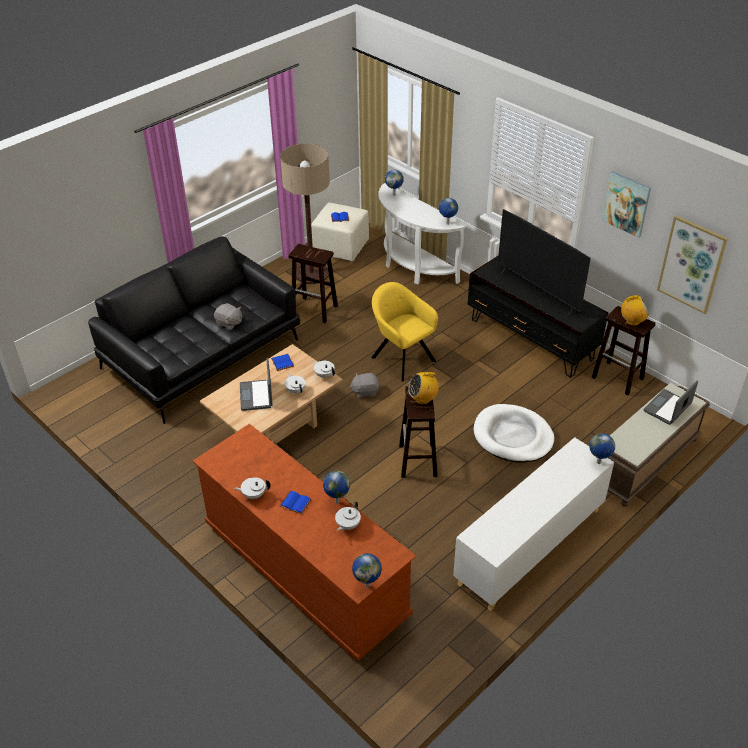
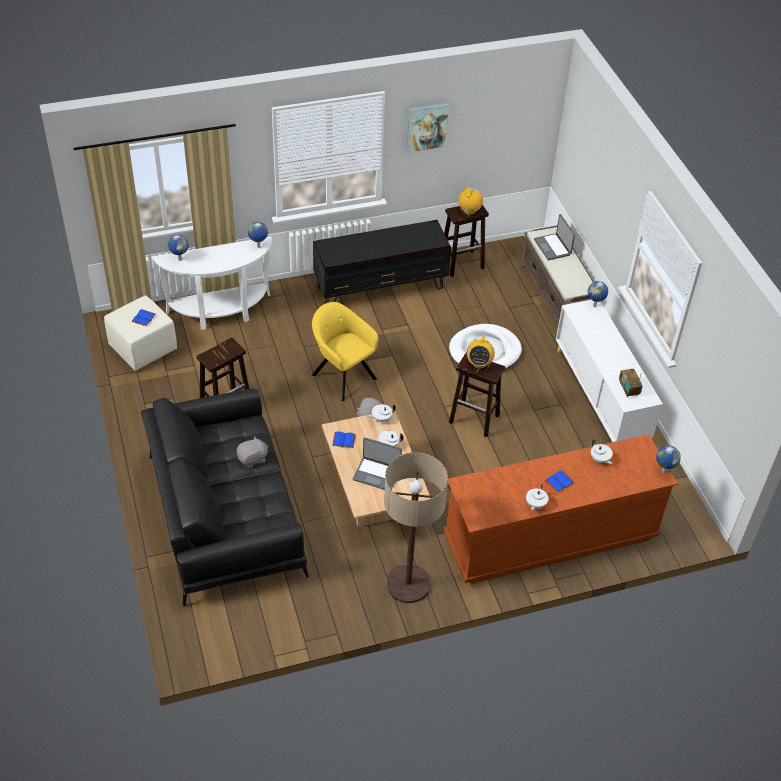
camera: 65 degrees left, 5 degrees up
floor lamp [280,143,330,284] -> floor lamp moved to [384,452,448,603]
globe [323,471,350,503] -> none
yellow armchair [371,282,438,382] -> yellow armchair turned 60 degrees clockwise [312,302,379,401]
television [498,209,591,315] -> none
picture [657,215,728,314] -> none
none -> radio [619,369,642,398]

